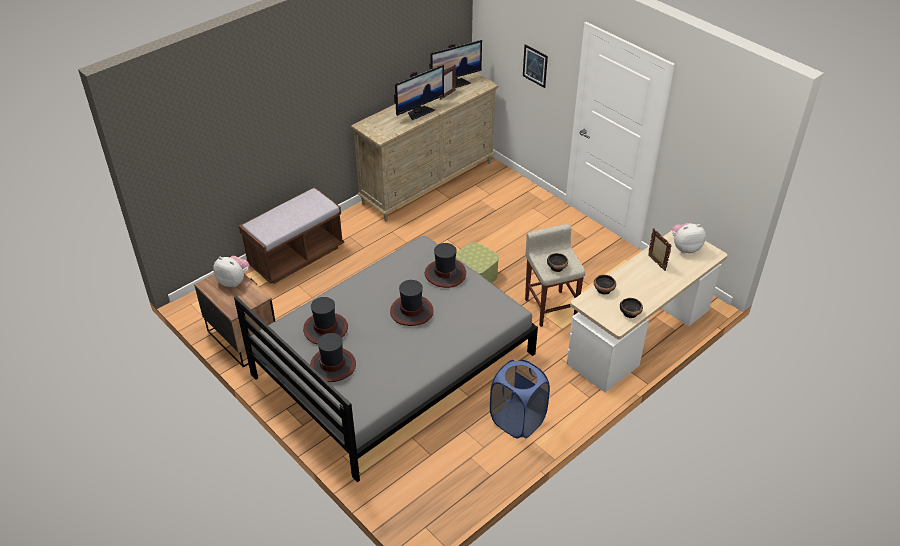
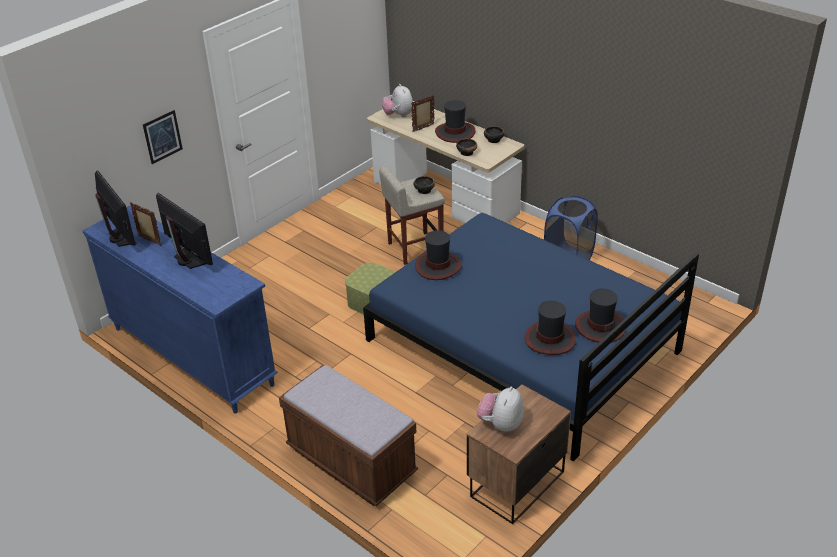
camera: 95 degrees left, 5 degrees down
grey bed [234,236,538,482] -> blue bed [363,213,699,462]
beige dresser [351,72,499,222] -> blue dresser [82,205,278,413]
hat [390,280,434,326] -> hat moved to [435,100,476,143]

